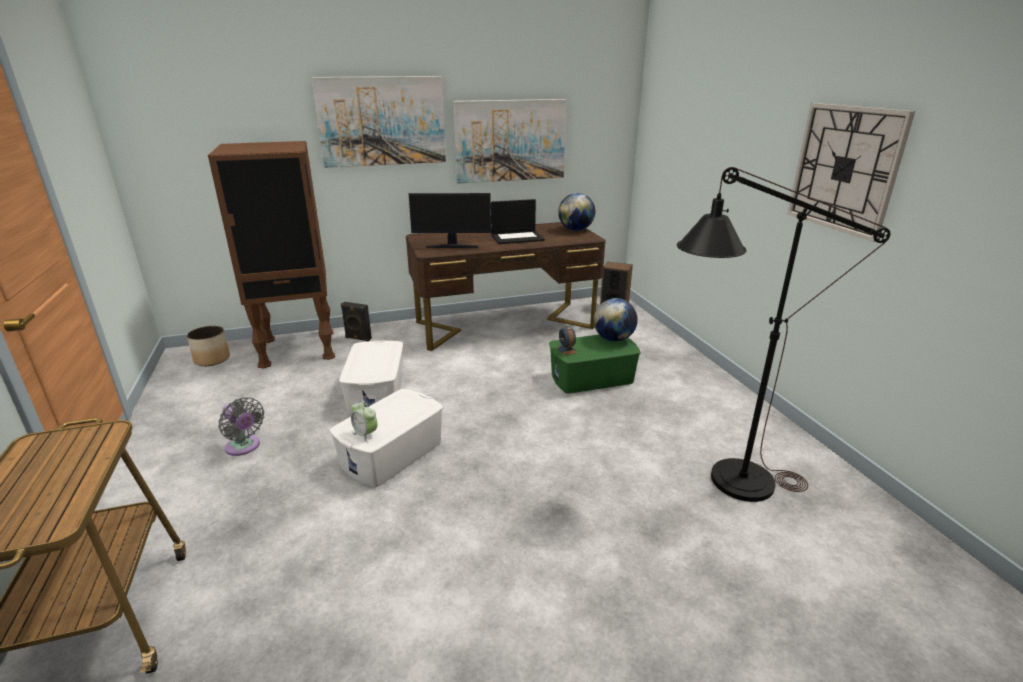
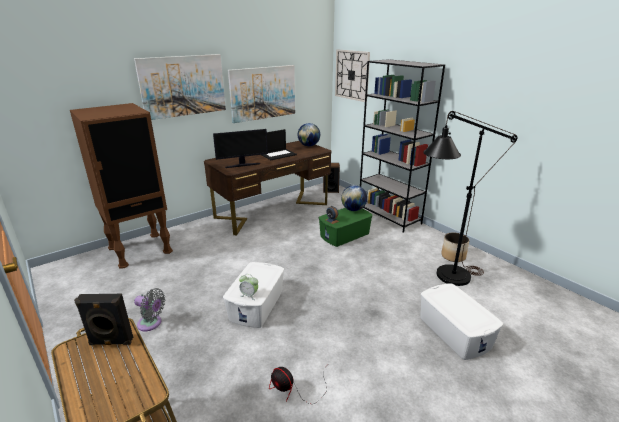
camera: 20 degrees left, 0 degrees up
planter [187,326,230,366] -> planter moved to [441,233,469,262]
white storage box [339,341,403,414] -> white storage box moved to [420,283,503,360]
black speaker [341,302,372,341] -> black speaker moved to [74,294,133,345]
wall clock [787,103,915,242] -> wall clock moved to [335,49,370,102]
none -> fan [269,367,327,404]
none -> grey bookcase [360,59,445,233]

